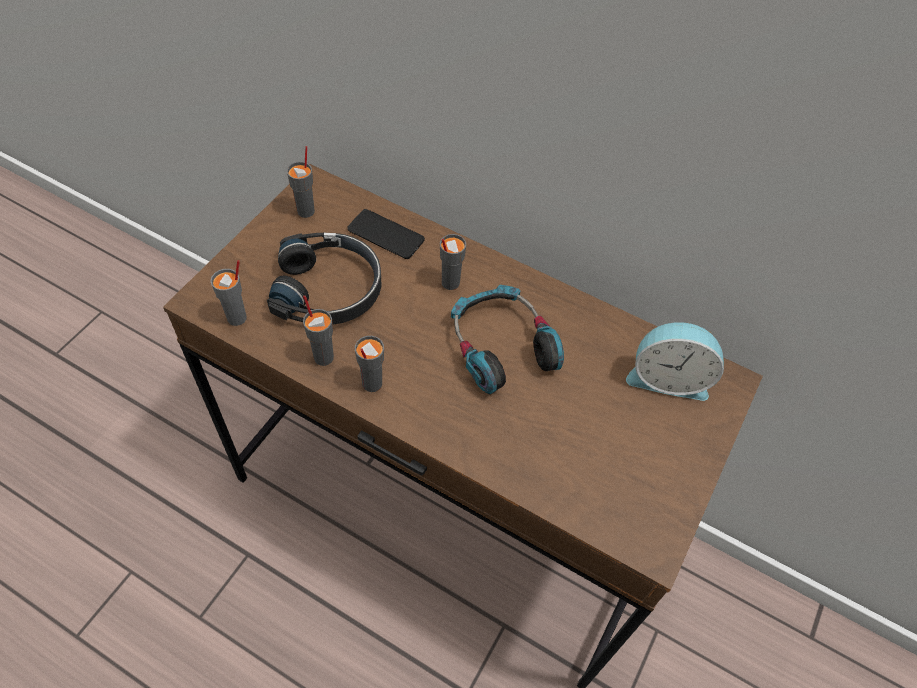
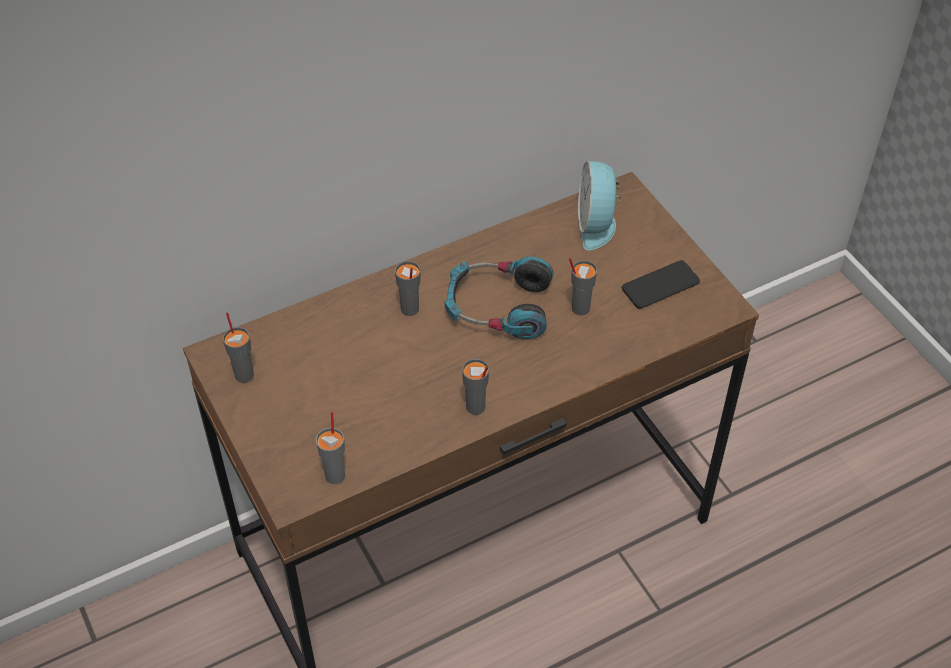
camera: 55 degrees left, 5 degrees down
black headphones [267,233,381,325] -> none
grey cup [303,295,334,366] -> grey cup moved to [569,258,597,316]
phone [347,209,425,259] -> phone moved to [622,260,700,309]
alarm clock [626,322,724,401] -> alarm clock turned 135 degrees clockwise [578,161,622,250]

